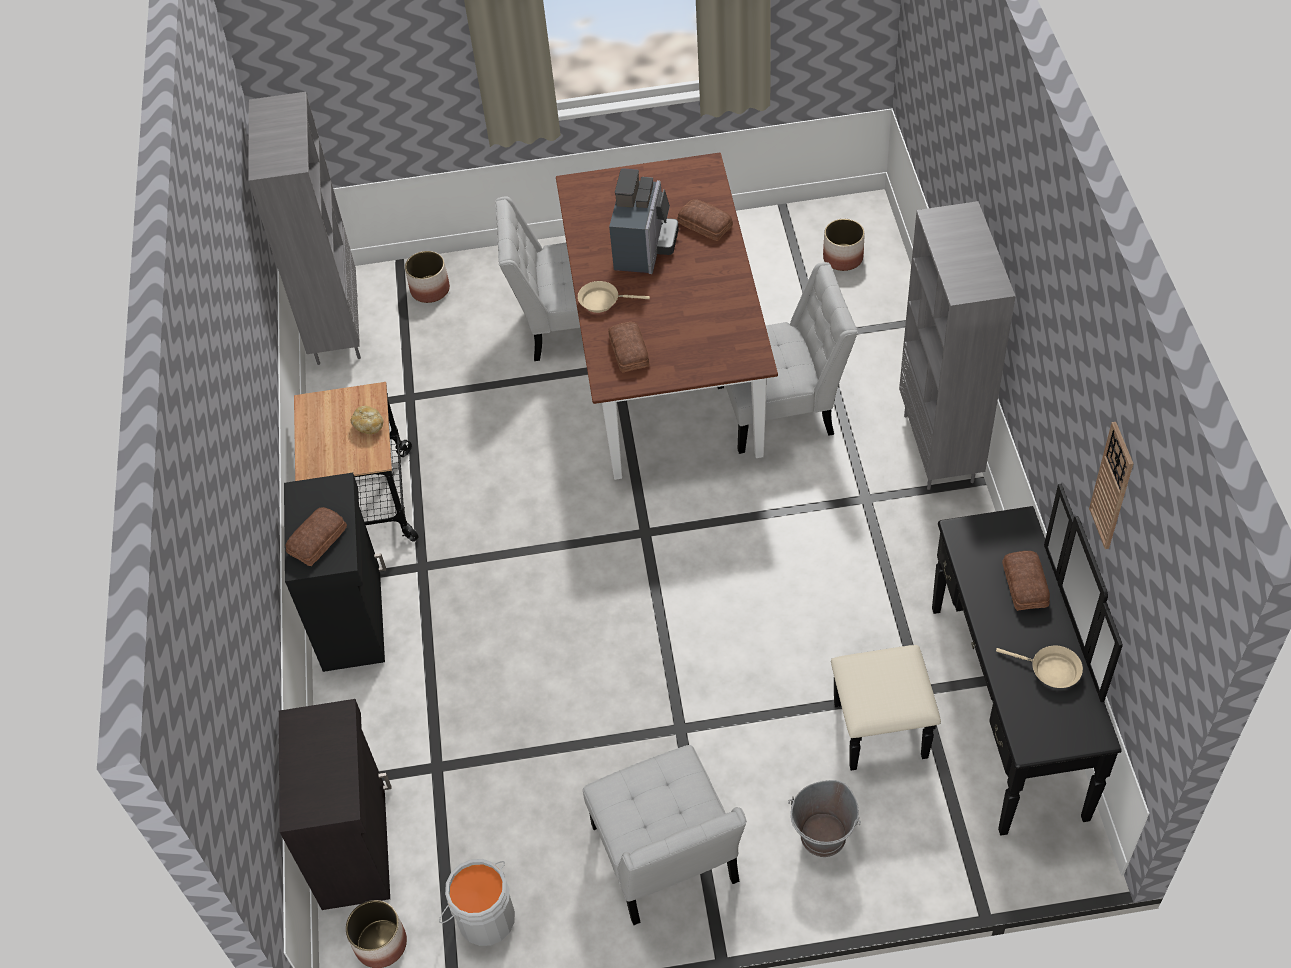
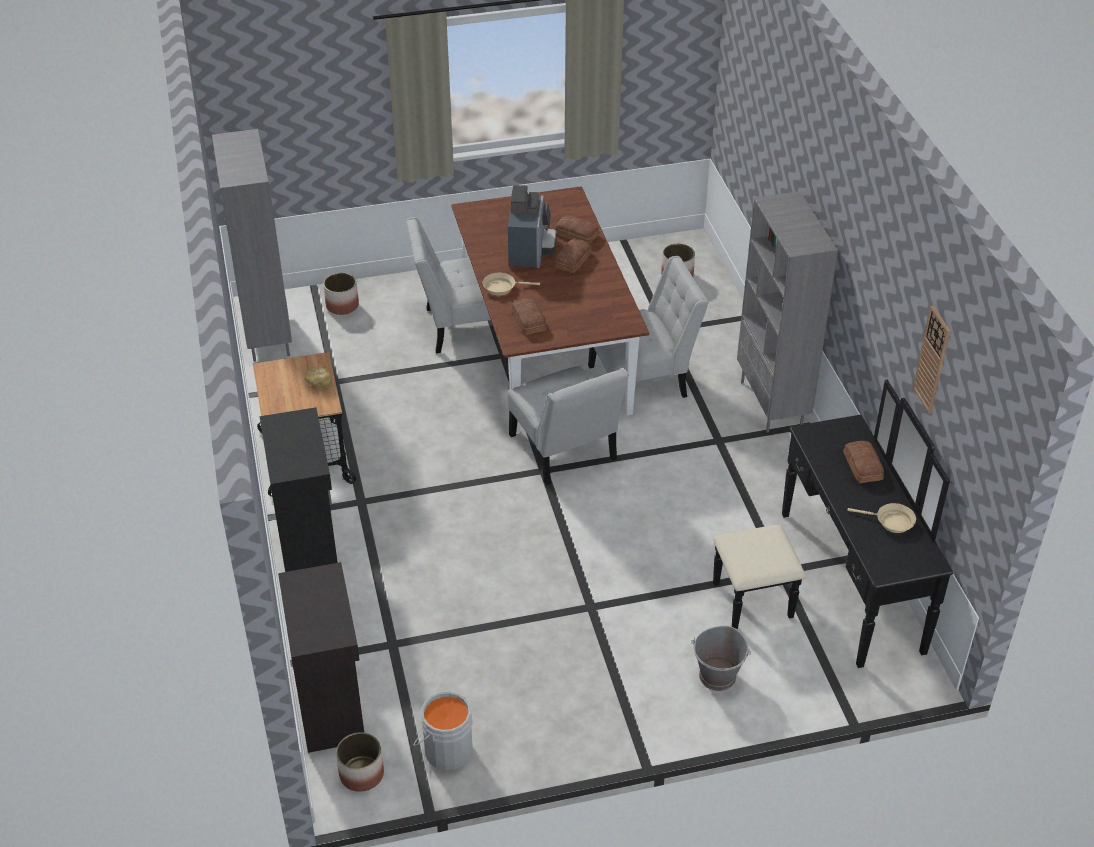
camera: 10 degrees left, 10 degrees down
bread [285,507,347,566] -> bread moved to [554,239,592,273]
white chair [583,745,747,925] -> white chair moved to [507,366,629,485]

